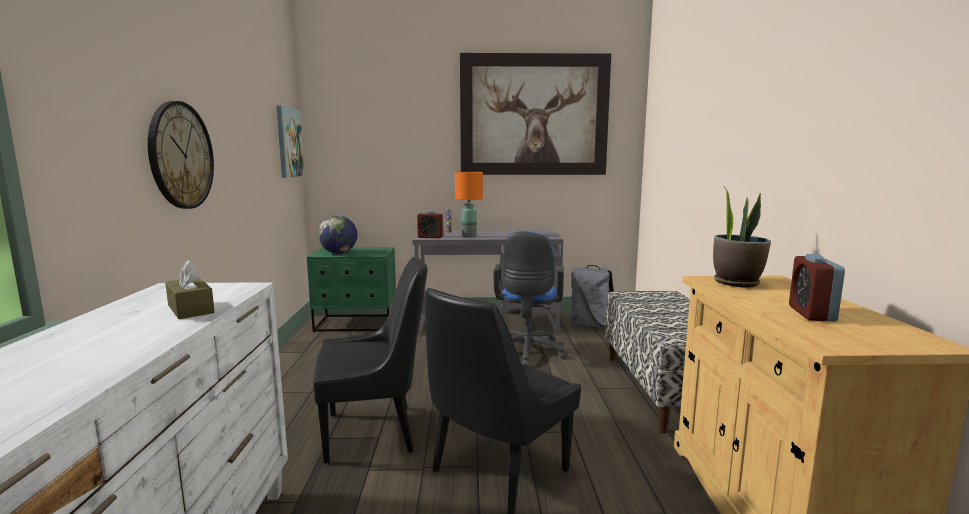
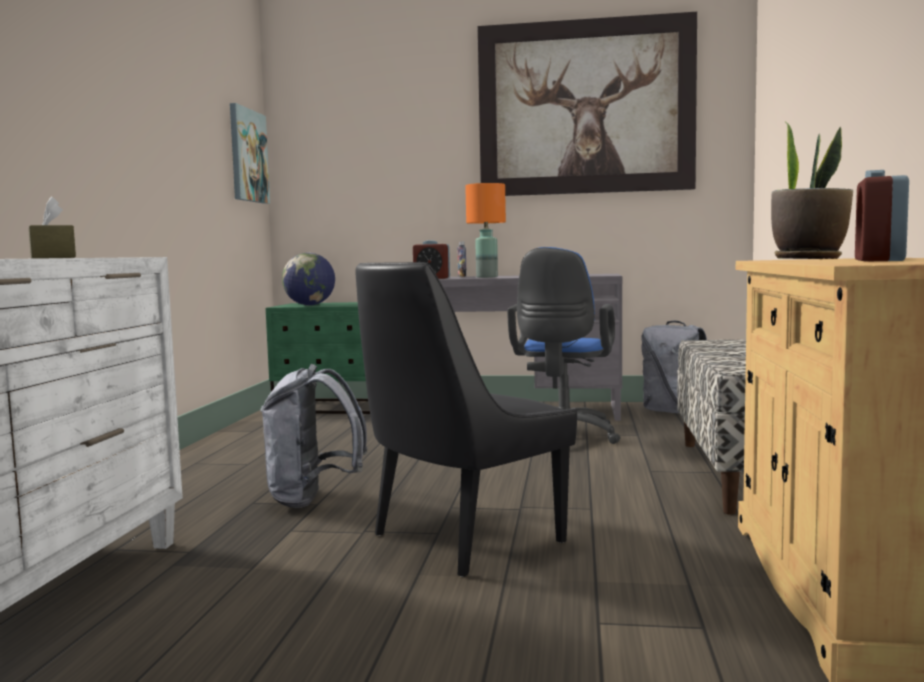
camera: 10 degrees right, 5 degrees down
wall clock [148,101,214,209] -> none
black chair [313,257,428,463] -> grey backpack [260,364,368,508]

